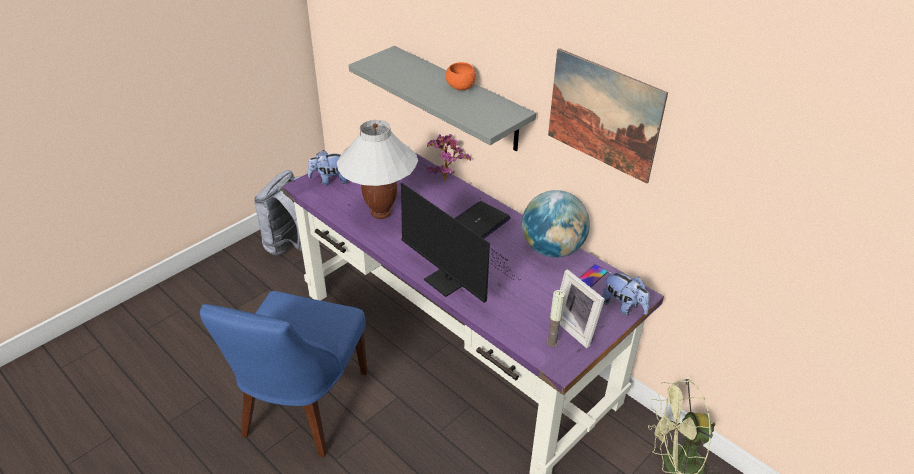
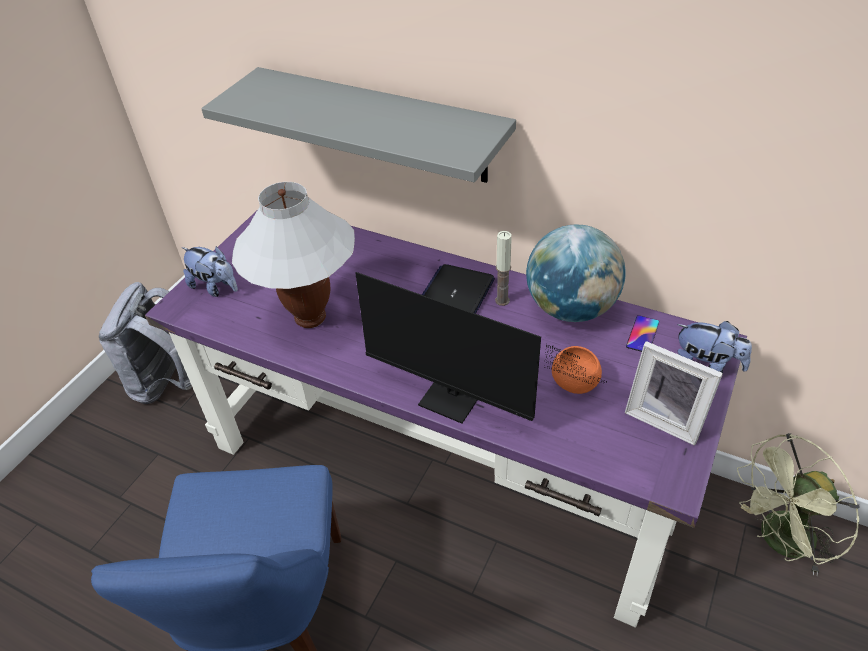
camera: 15 degrees left, 5 degrees up
plush toy [308,150,348,185] -> plush toy turned 120 degrees counterclockwise [182,246,238,297]
potted plant [426,134,471,182] -> none
orange bowl [446,62,476,90] -> orange bowl moved to [552,346,602,394]
candle [546,290,565,347] -> candle moved to [495,231,512,306]
picture [548,48,668,184] -> none

